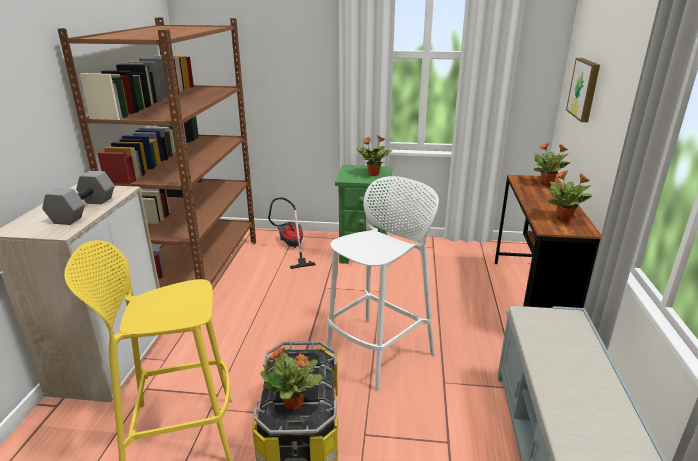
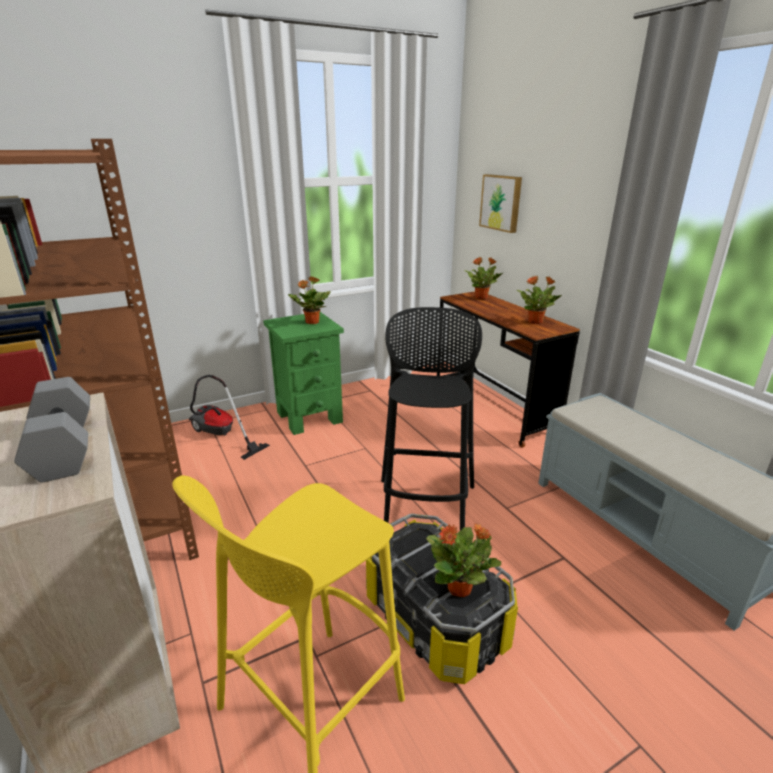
camera: 35 degrees left, 0 degrees up
white stool [326,176,439,391] -> black stool [381,307,482,530]

